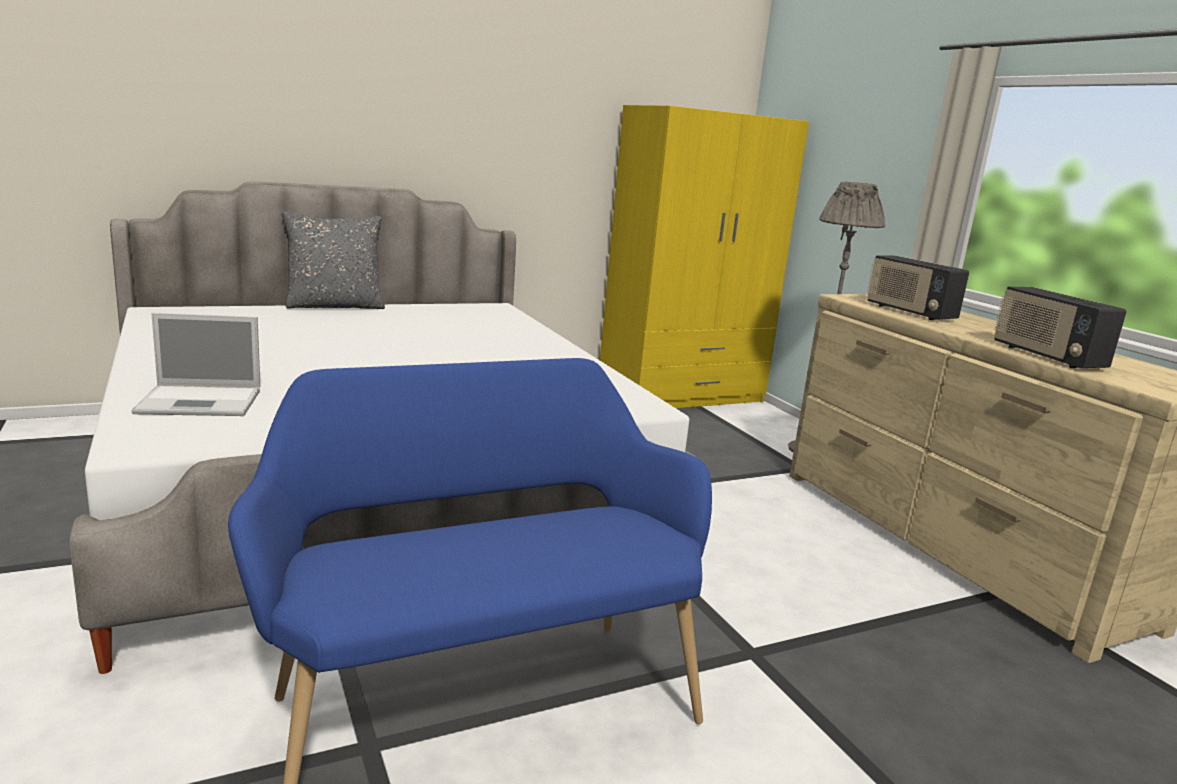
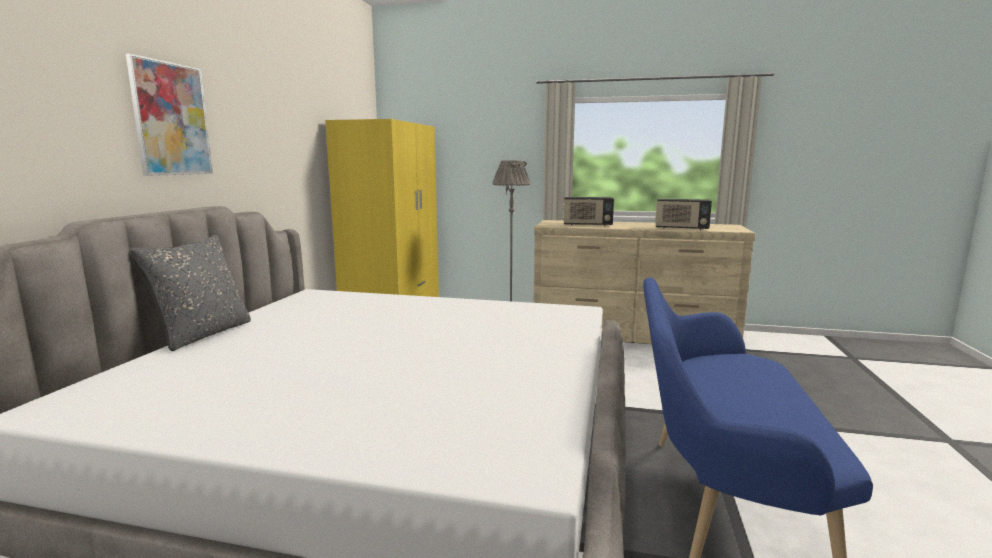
camera: 50 degrees left, 5 degrees down
laptop [132,313,260,416] -> none
none -> picture [126,53,213,176]

